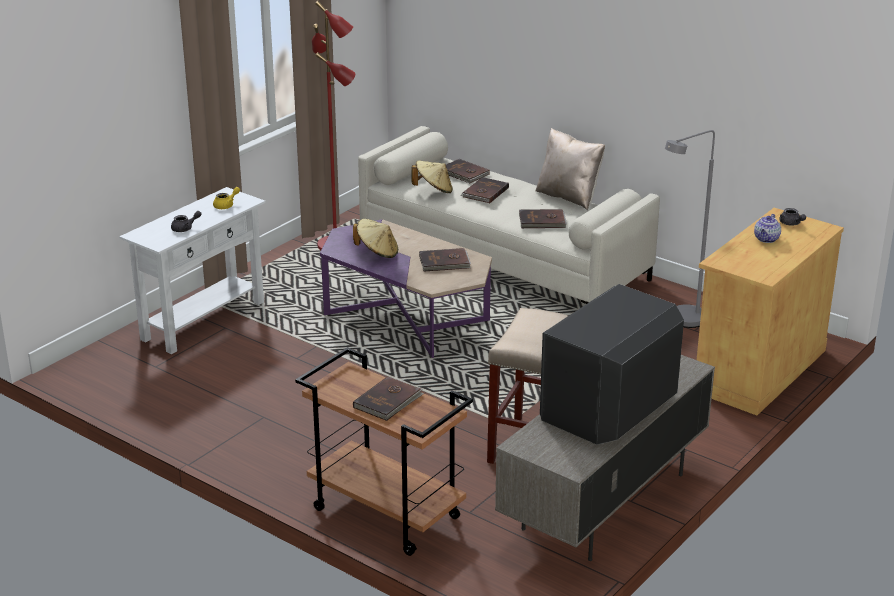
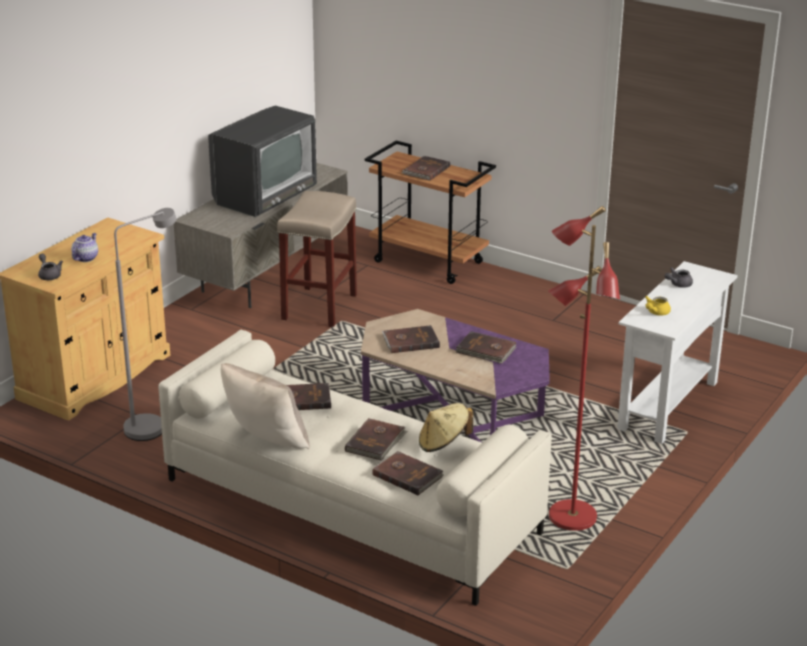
camera: 175 degrees right, 0 degrees up
beige hat [353,219,398,258] -> brown book [455,331,516,364]

